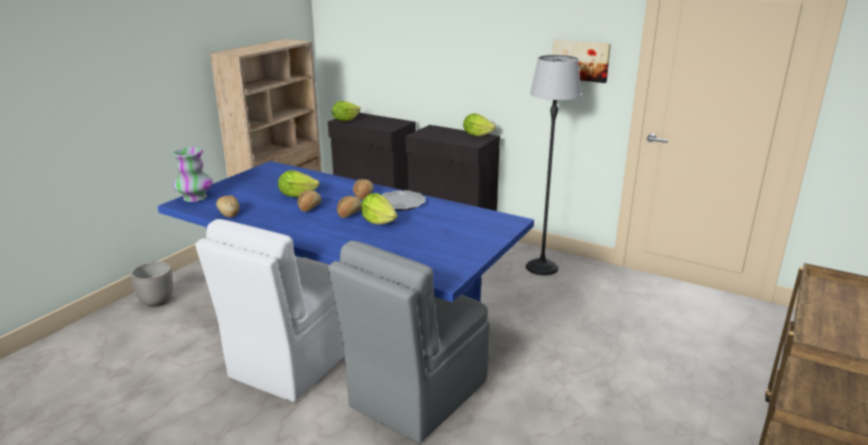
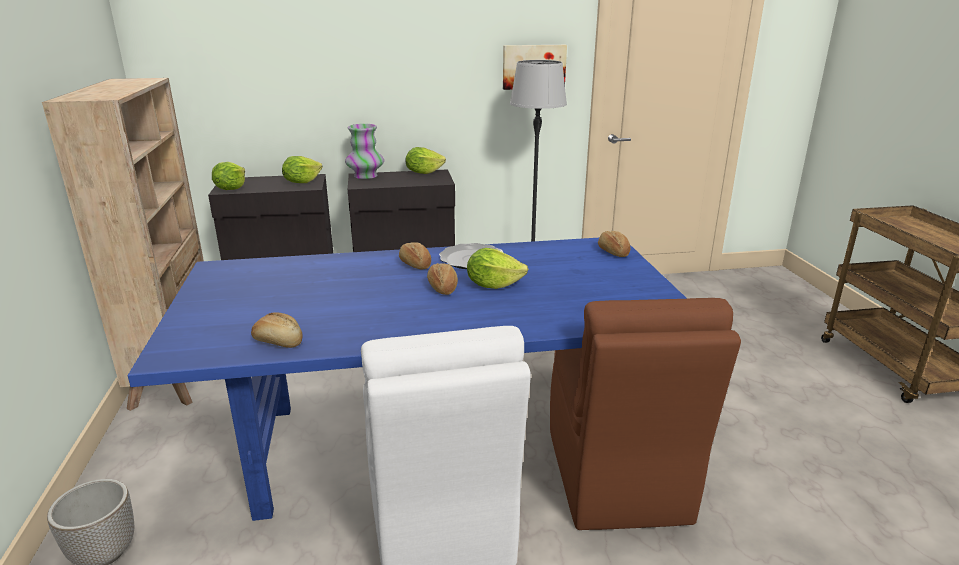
camera: 40 degrees left, 0 degrees up
vase [173,147,213,202] -> vase moved to [345,124,384,179]
lettuce [278,170,320,197] -> lettuce moved to [282,156,322,183]
bread [298,190,321,212] -> bread moved to [598,231,630,257]
grey chair [329,241,490,444] -> brown chair [550,298,741,530]

